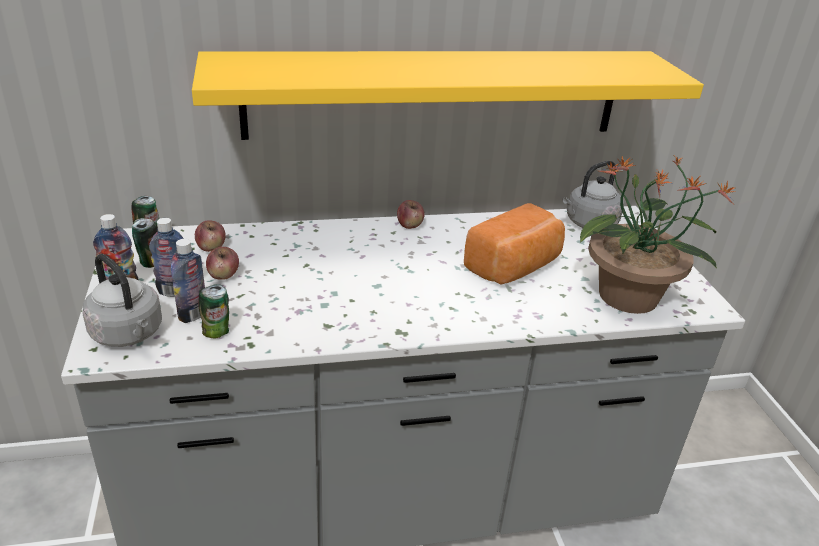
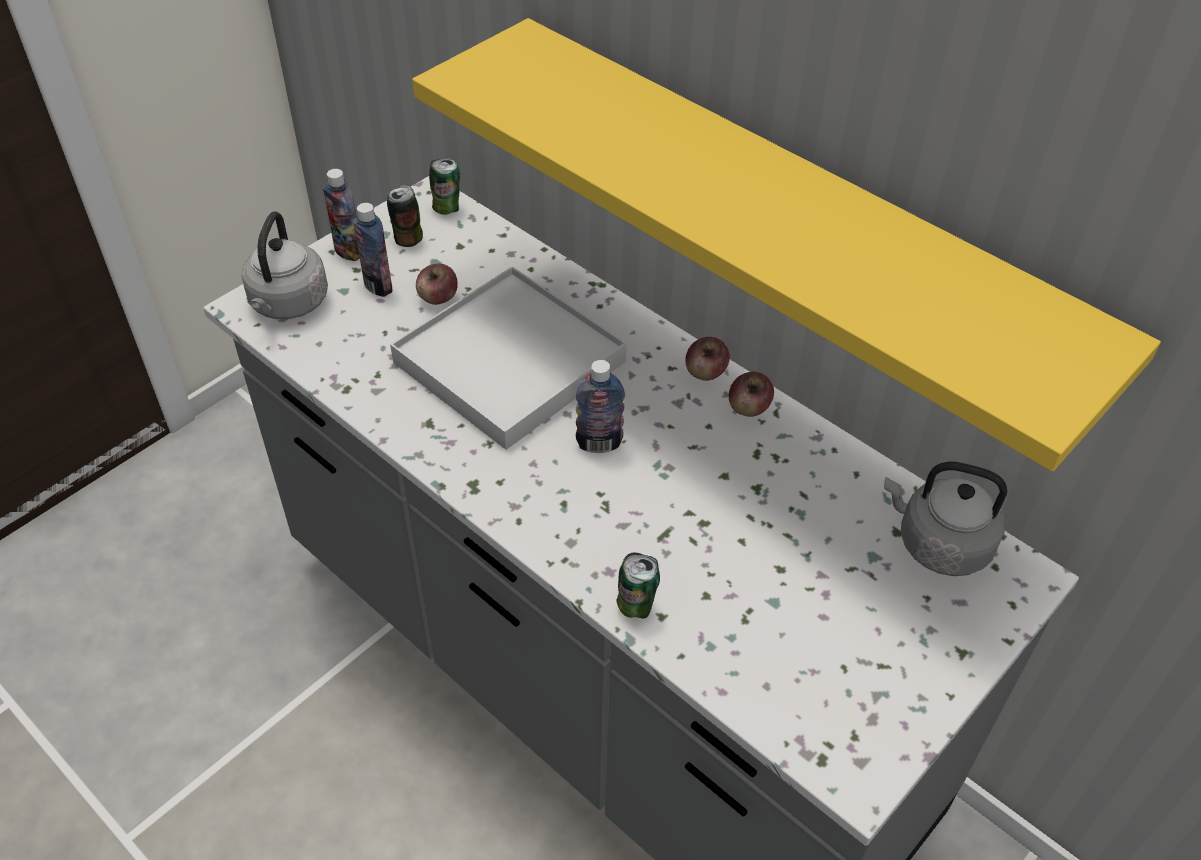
camera: 55 degrees right, 15 degrees up
bottle [171,239,205,323] -> bottle moved to [576,360,625,453]
apple [195,220,226,252] -> apple moved to [729,372,774,417]
can [199,284,229,338] -> can moved to [617,553,660,618]
bread [464,203,565,285] -> none
potted plant [580,156,737,314] -> none
none -> white tray [390,267,627,450]

